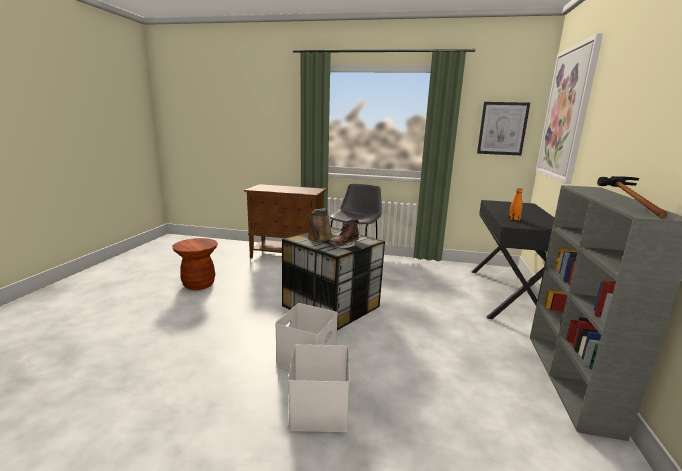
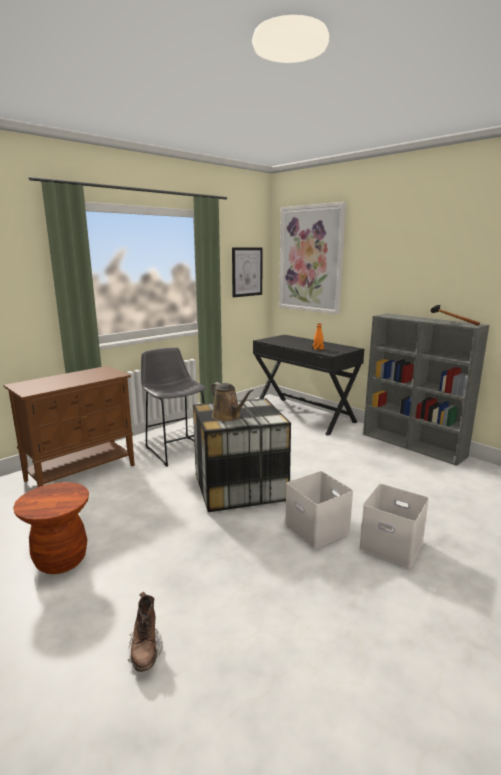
camera: 55 degrees left, 0 degrees up
brown boot [328,218,359,249] -> brown boot moved to [128,592,163,672]

